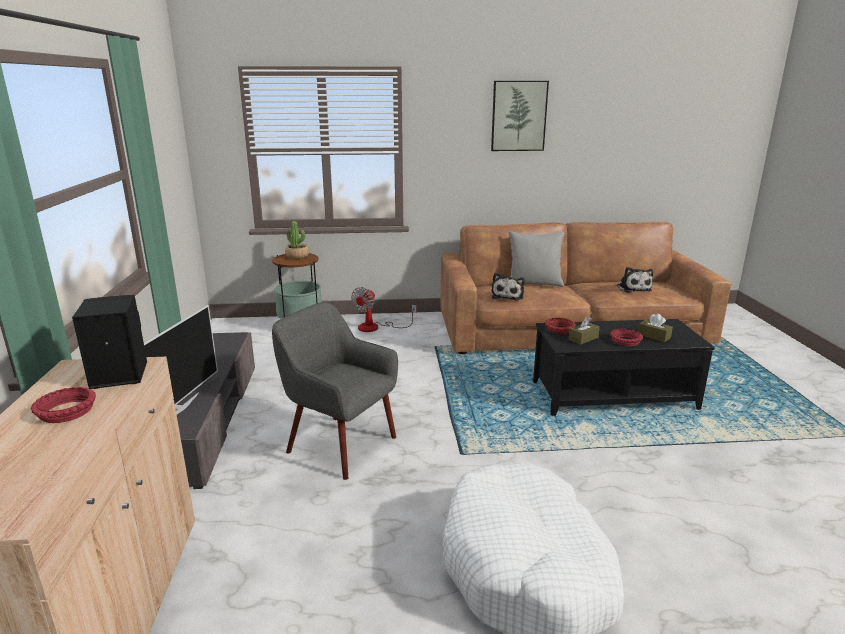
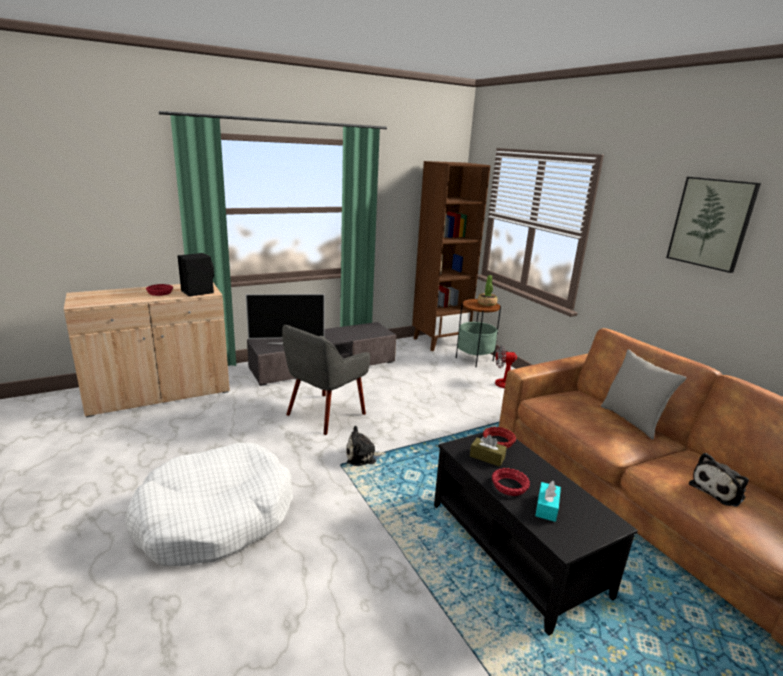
camera: 65 degrees right, 0 degrees up
grey armchair [272,302,398,480] -> grey armchair turned 150 degrees counterclockwise [282,325,370,435]
plush toy [492,273,525,300] -> plush toy moved to [346,426,386,466]
brown tissue box [638,313,673,342] -> turquoise tissue box [535,481,561,522]
none -> brown bookcase [412,161,491,351]

